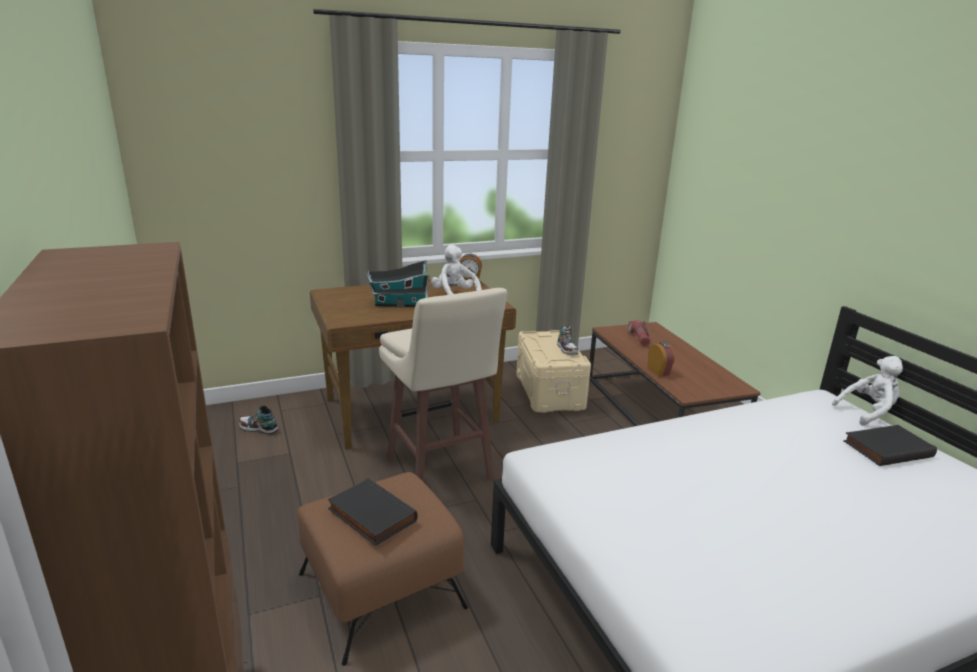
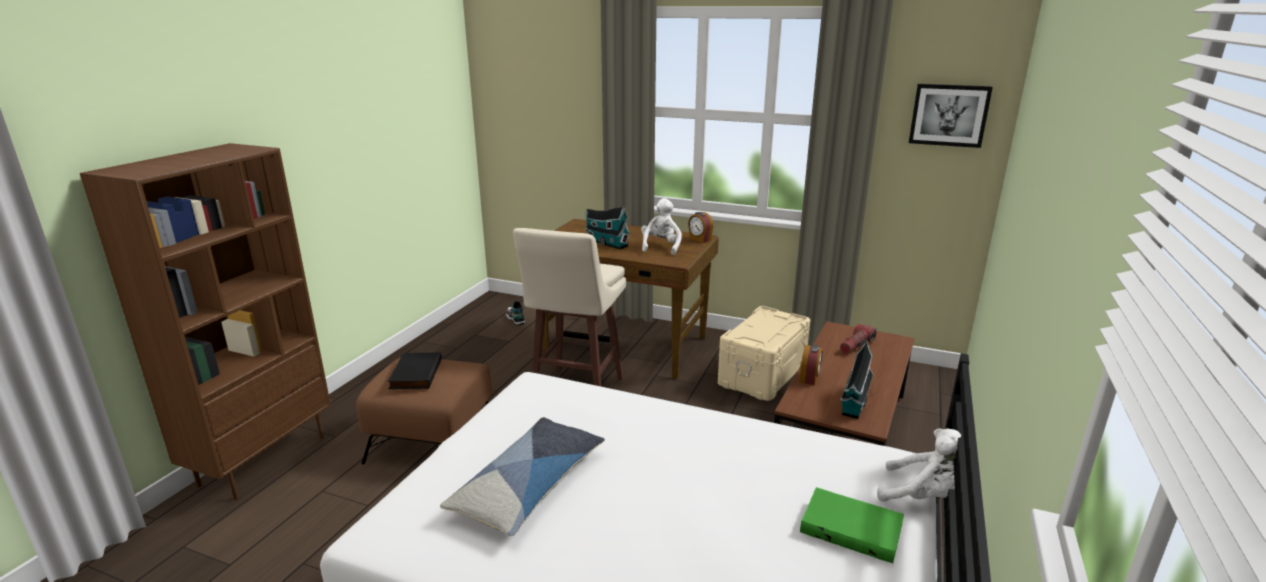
camera: 45 degrees right, 0 degrees up
shoe [557,326,579,355] -> none
black book [843,425,937,466] -> green book [800,487,904,563]
none -> pillow [440,417,605,536]
none -> toy house [840,341,874,419]
none -> picture [909,84,993,148]

